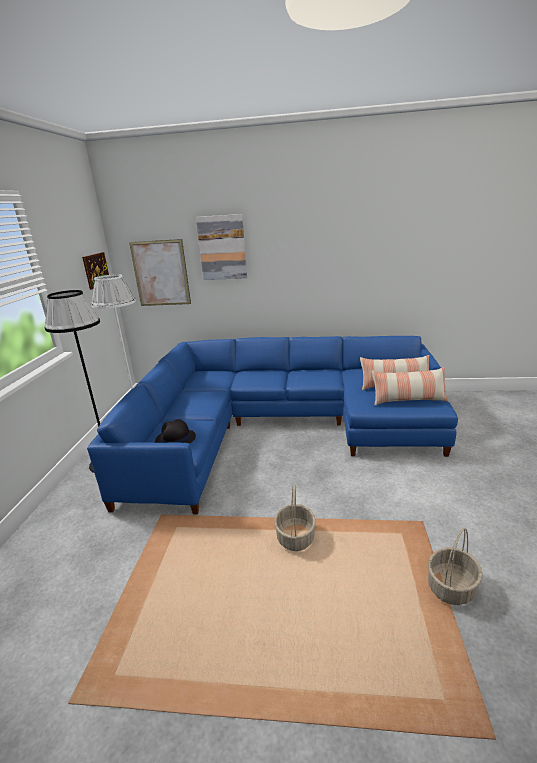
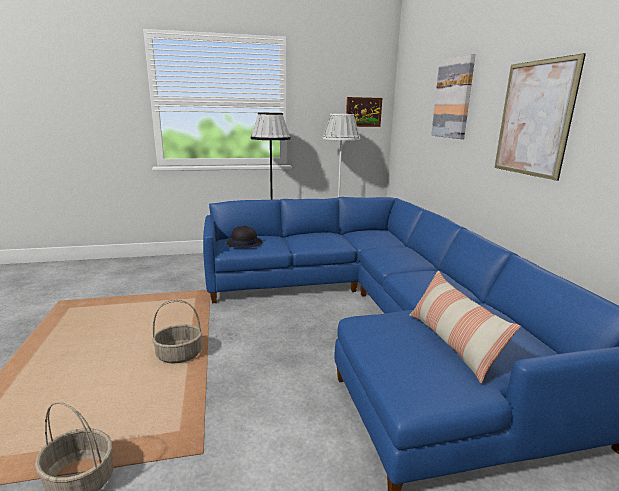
camera: 70 degrees right, 5 degrees down
picture [129,239,191,306] -> picture moved to [494,53,586,181]
pillow [372,367,448,406] -> none

